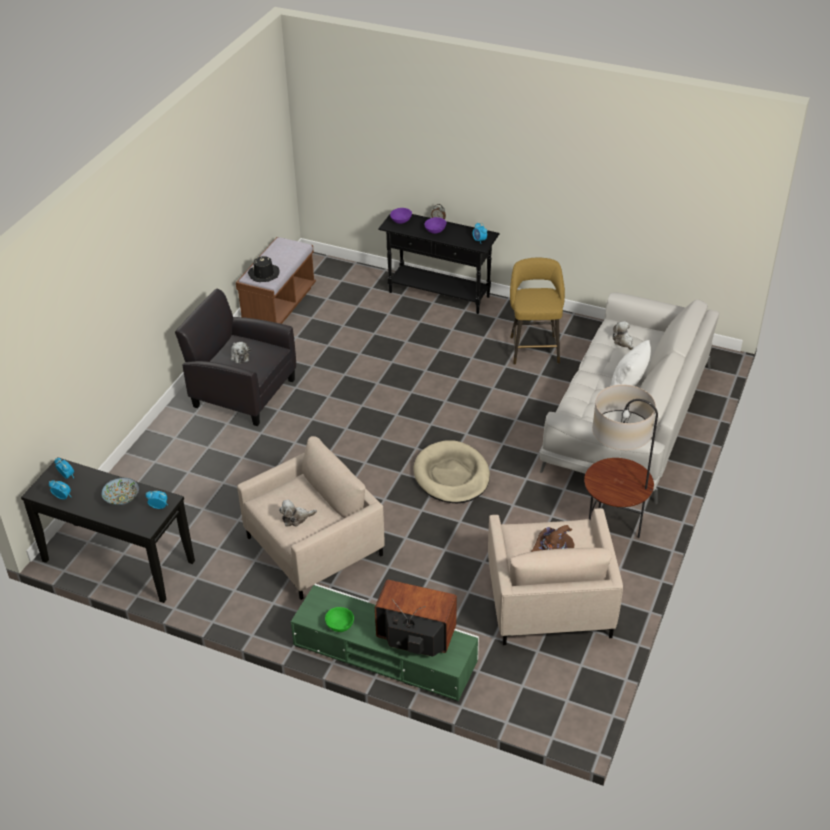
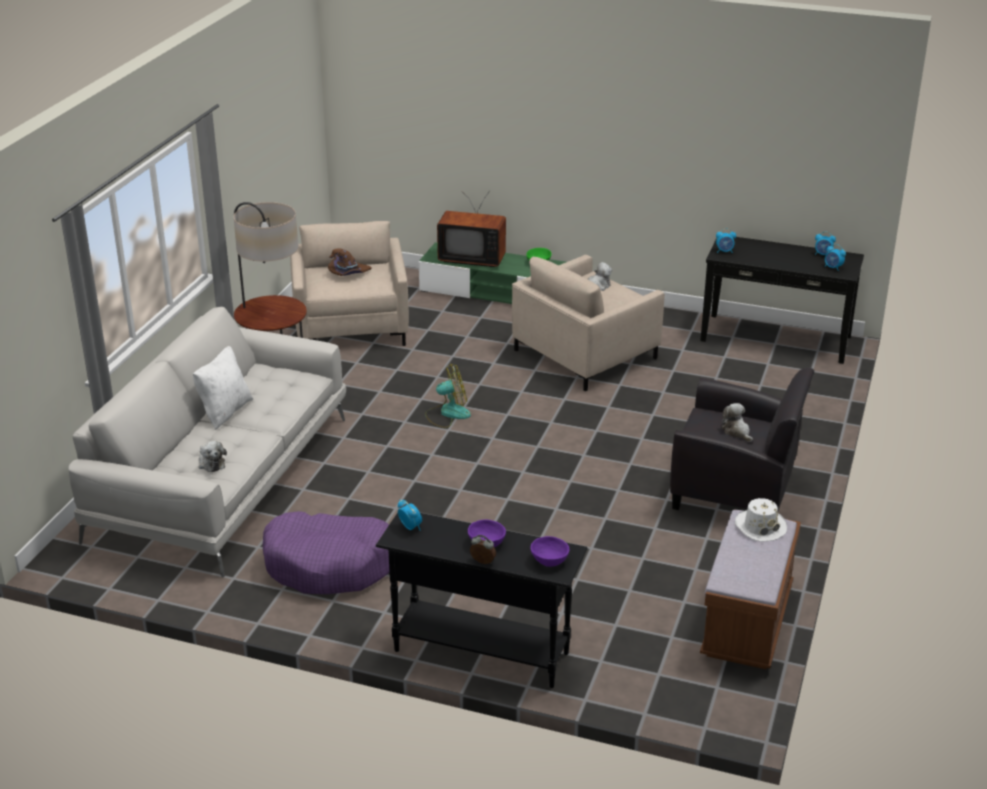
camera: 175 degrees right, 10 degrees down
bowl [101,478,139,505] -> none
black hat [248,255,280,282] -> white hat [735,498,787,542]
beige dog bed [414,441,490,503] -> fan [425,364,471,428]
yellow stool [510,258,565,365] -> purple dog bed [263,511,390,594]

